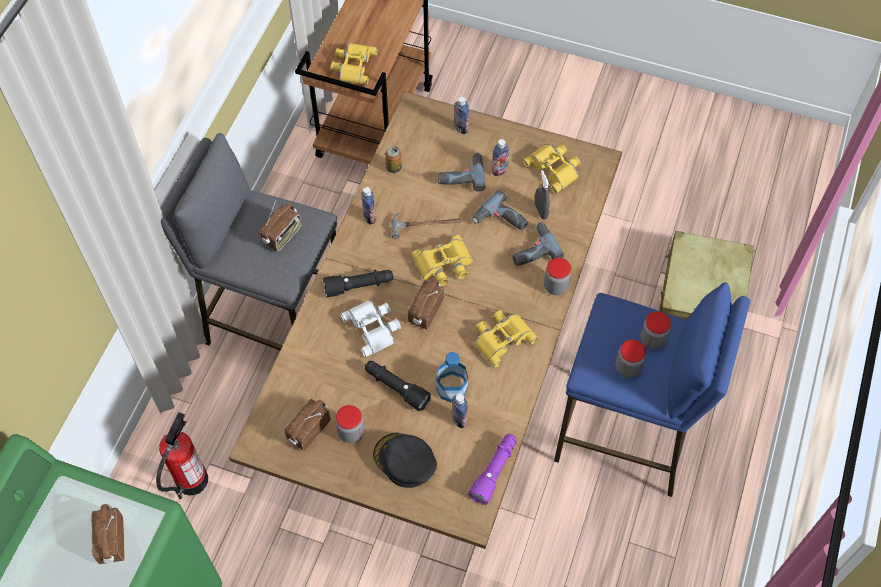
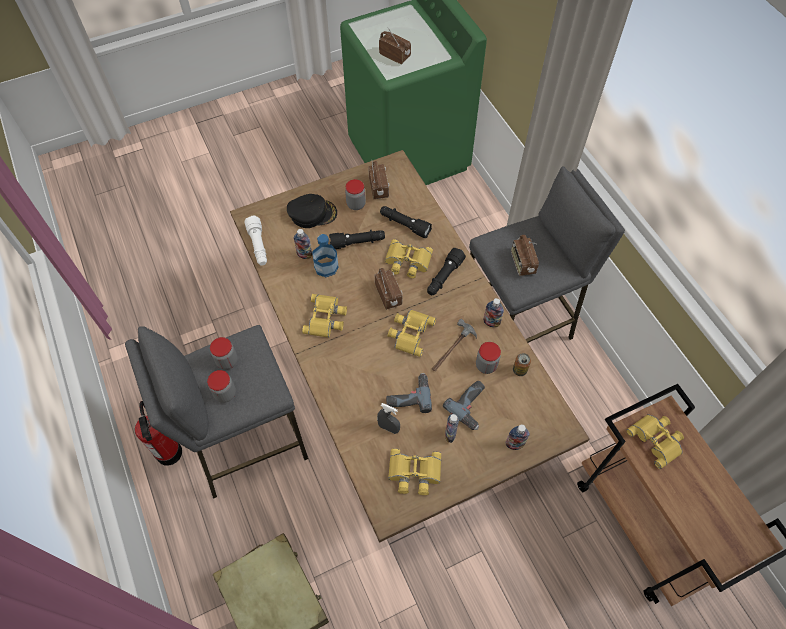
camera: 135 degrees right, 0 degrees up
fire extinguisher [156,412,208,499] -> fire extinguisher moved to [135,401,182,466]
white binoculars [341,300,401,357] -> yellow binoculars [385,239,433,278]
purple flashlight [468,434,516,505] -> white flashlight [245,216,267,266]
power drill [512,222,564,266] -> none
jar [544,258,571,295] -> jar moved to [476,342,501,374]
blue stool [554,282,750,497] -> grey stool [125,325,308,499]
none -> black flashlight [380,206,432,238]

